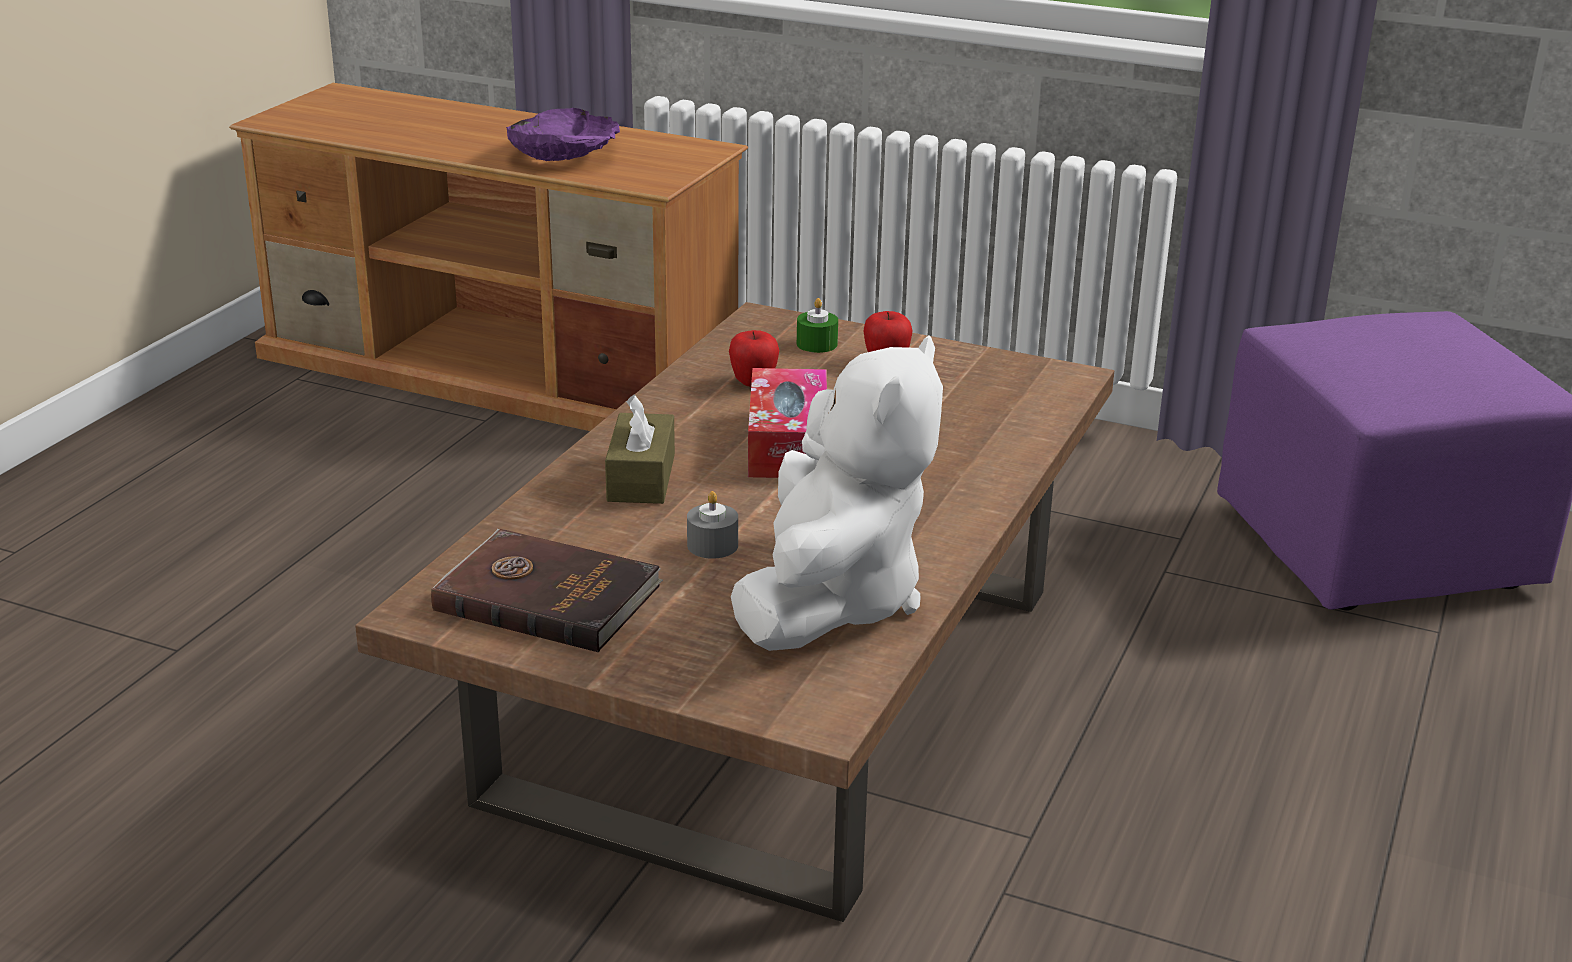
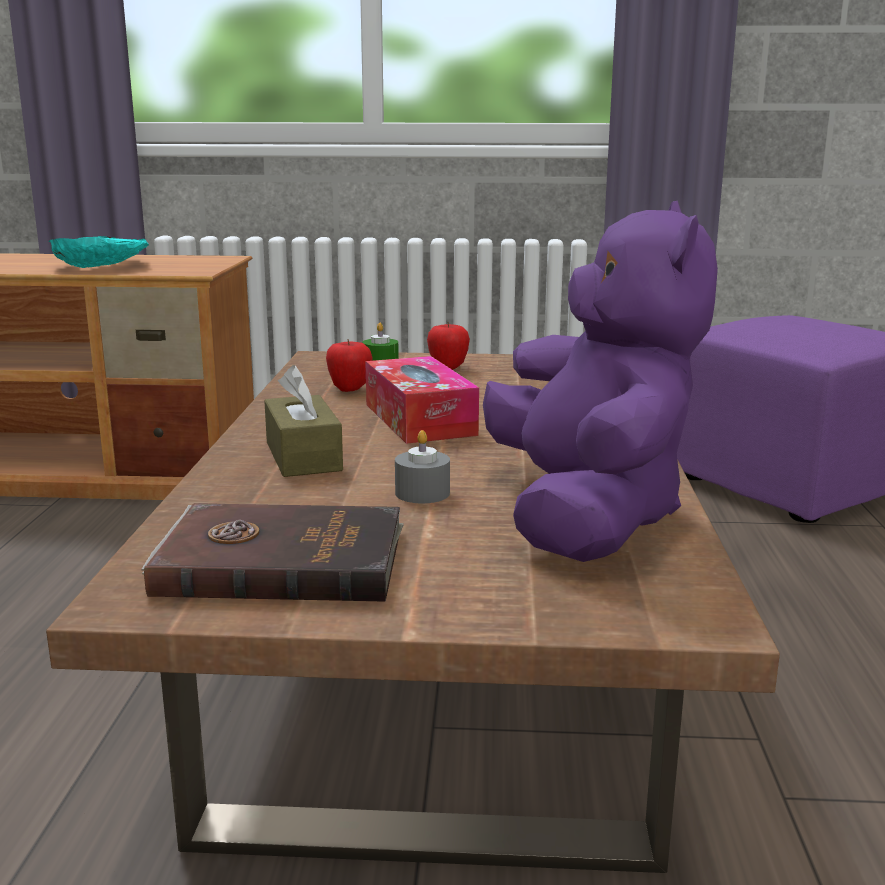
camera: 20 degrees left, 10 degrees down
purple bowl [506,108,620,161] -> turquoise bowl [49,236,149,268]
white plush toy [731,335,943,651] -> purple plush toy [483,200,718,562]

